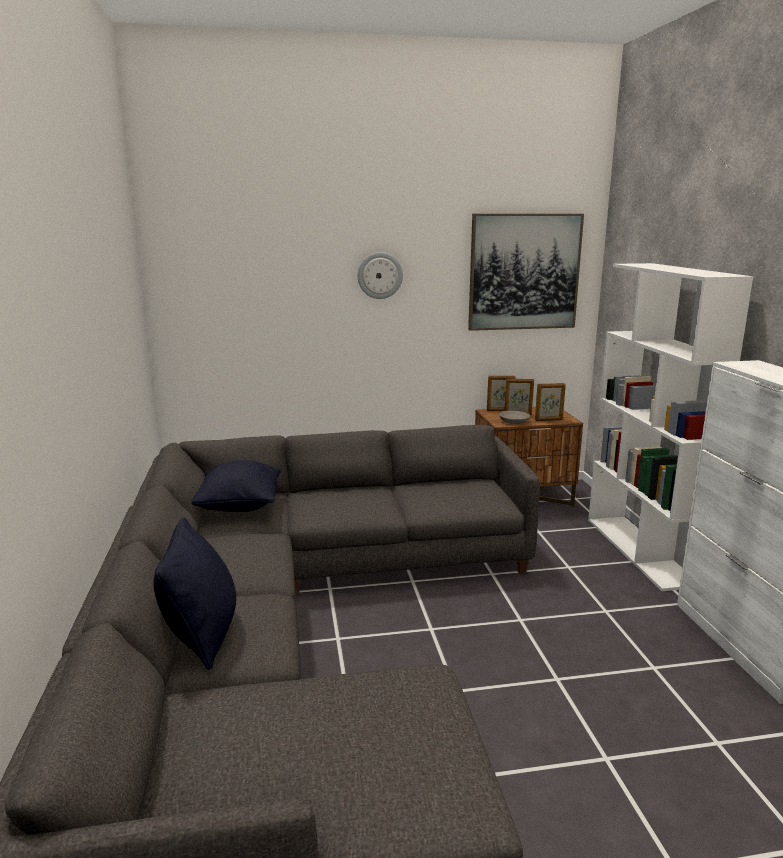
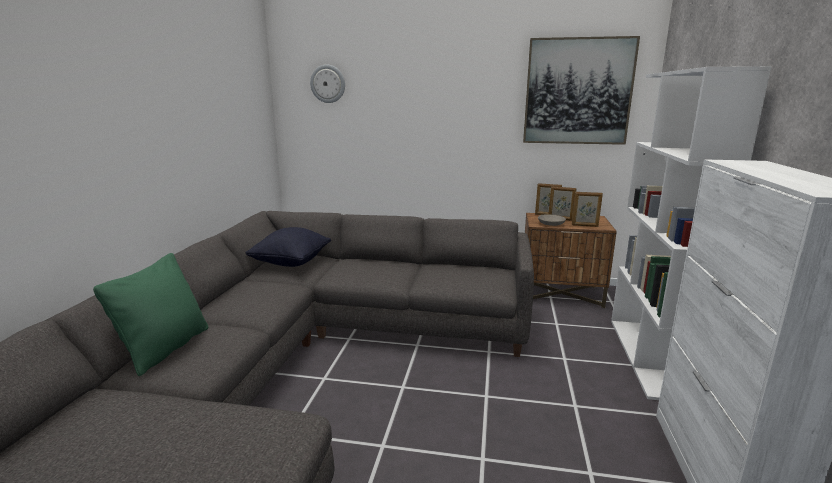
camera: 20 degrees right, 0 degrees up
black pillow [153,517,236,670] -> green pillow [93,253,208,376]
wall clock [358,252,403,299] -> wall clock moved to [310,64,345,103]

